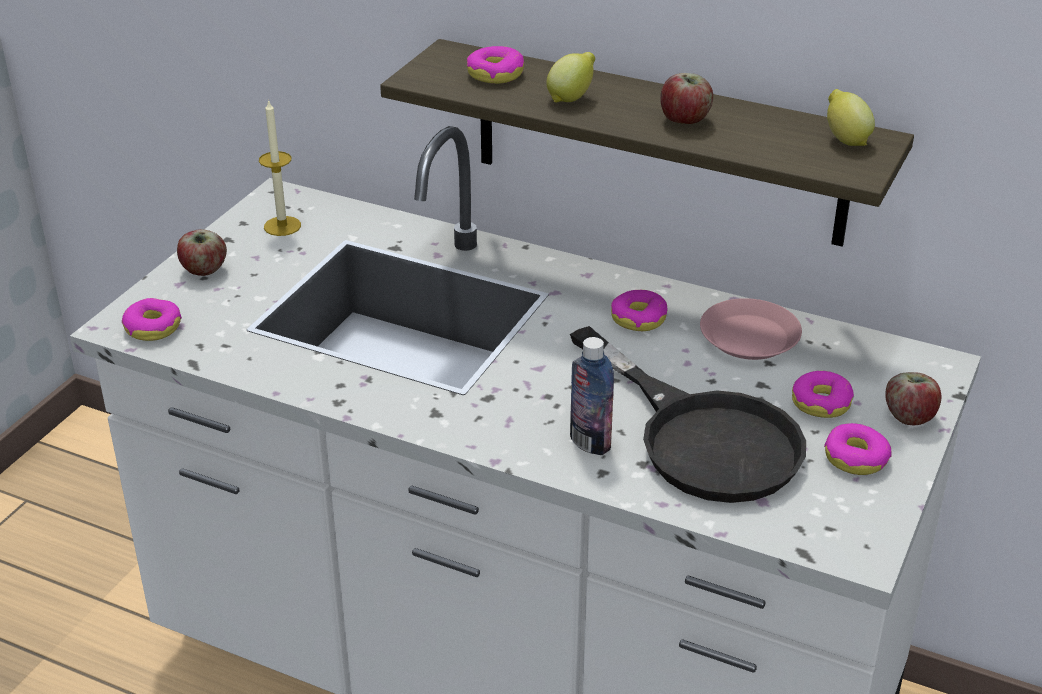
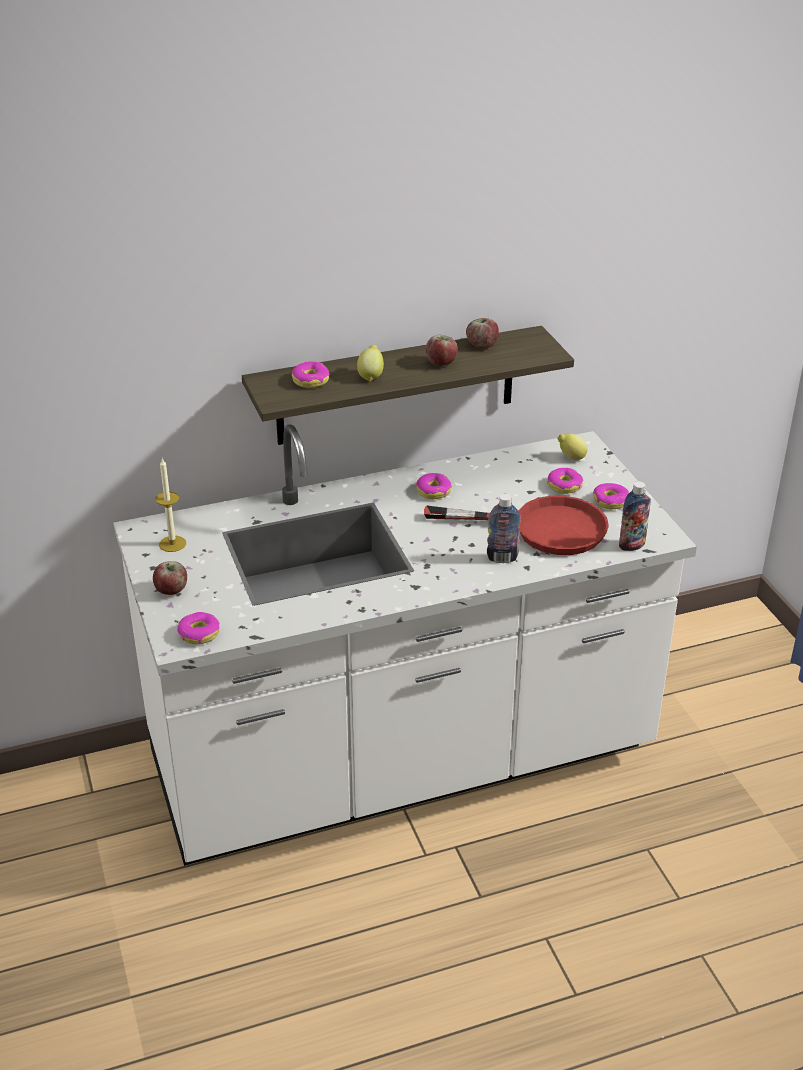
camera: 45 degrees left, 0 degrees up
black frying pan [570,326,806,503] -> red frying pan [424,496,609,555]
pink plate [700,298,802,360] -> none
lemon [827,89,875,146] -> lemon moved to [557,434,587,460]
apple [885,372,941,425] -> apple moved to [466,318,499,349]
none -> bottle [619,481,651,551]

